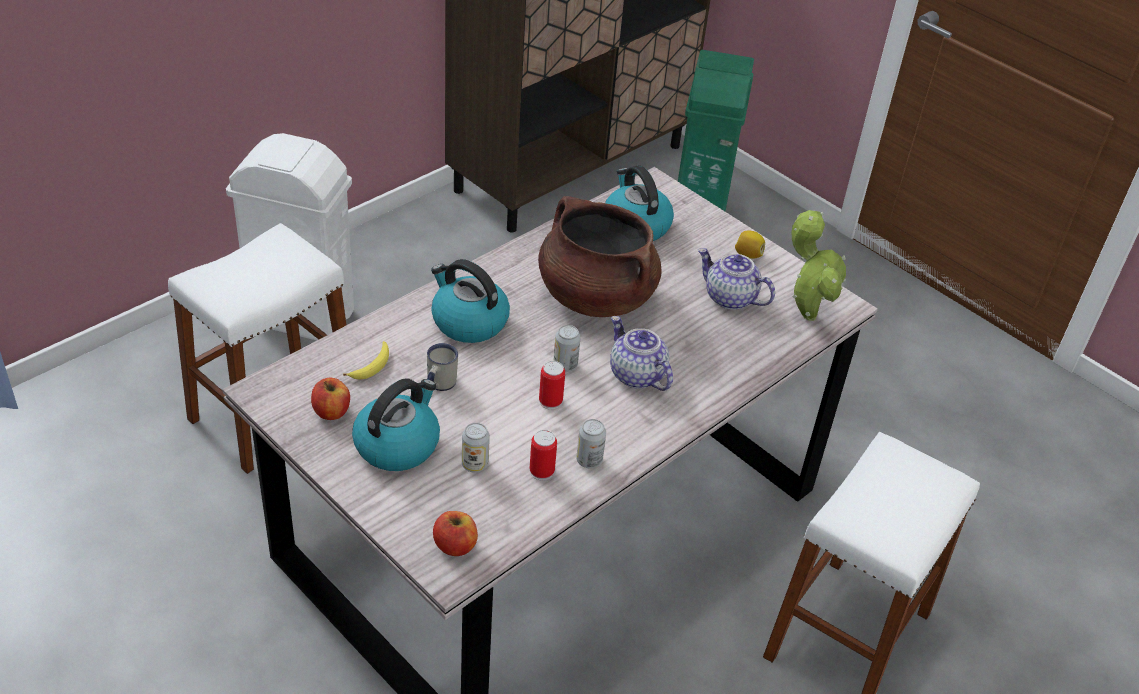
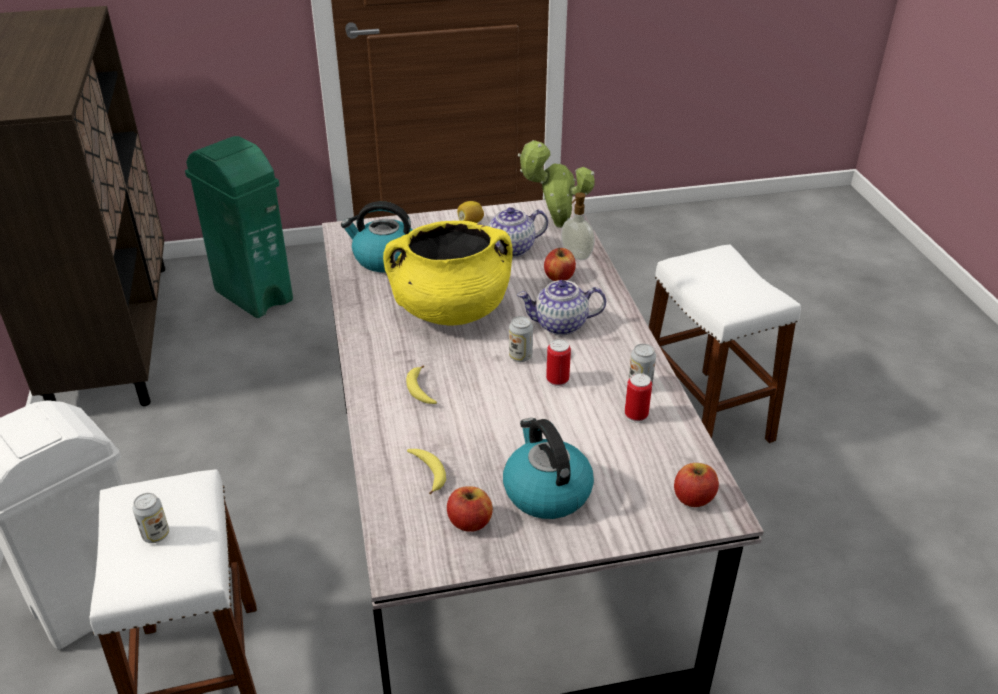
camera: 55 degrees left, 5 degrees down
white mug [427,343,458,391] -> none
kettle [431,259,510,343] -> banana [406,365,437,404]
can [462,423,490,473] -> can moved to [132,493,169,543]
brown cooking pot [538,196,662,317] -> yellow cooking pot [383,221,512,325]
none -> apple [544,248,576,281]
none -> soap dispenser [561,192,595,260]

